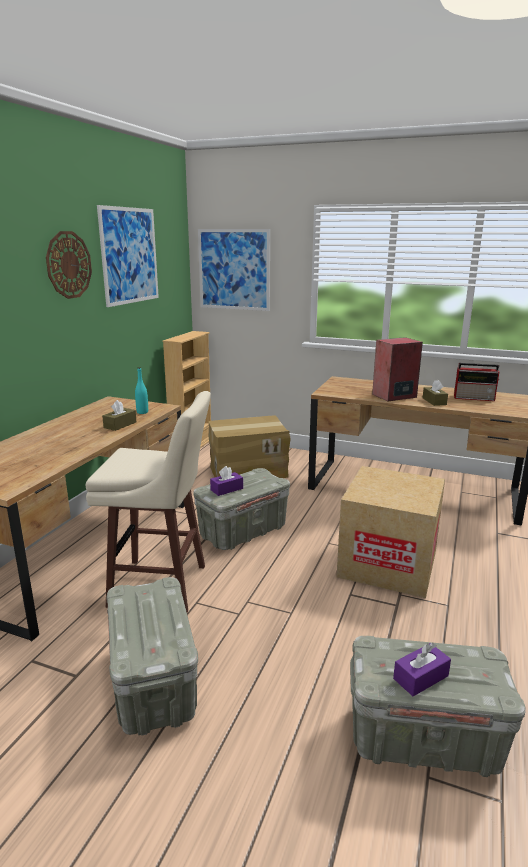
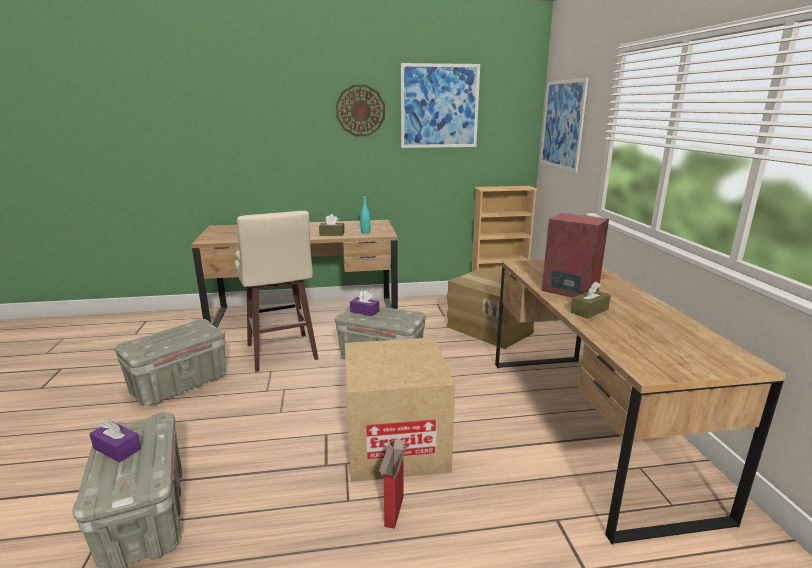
camera: 60 degrees right, 0 degrees up
radio [454,363,500,401] -> none
none -> cardboard box [379,439,407,529]

